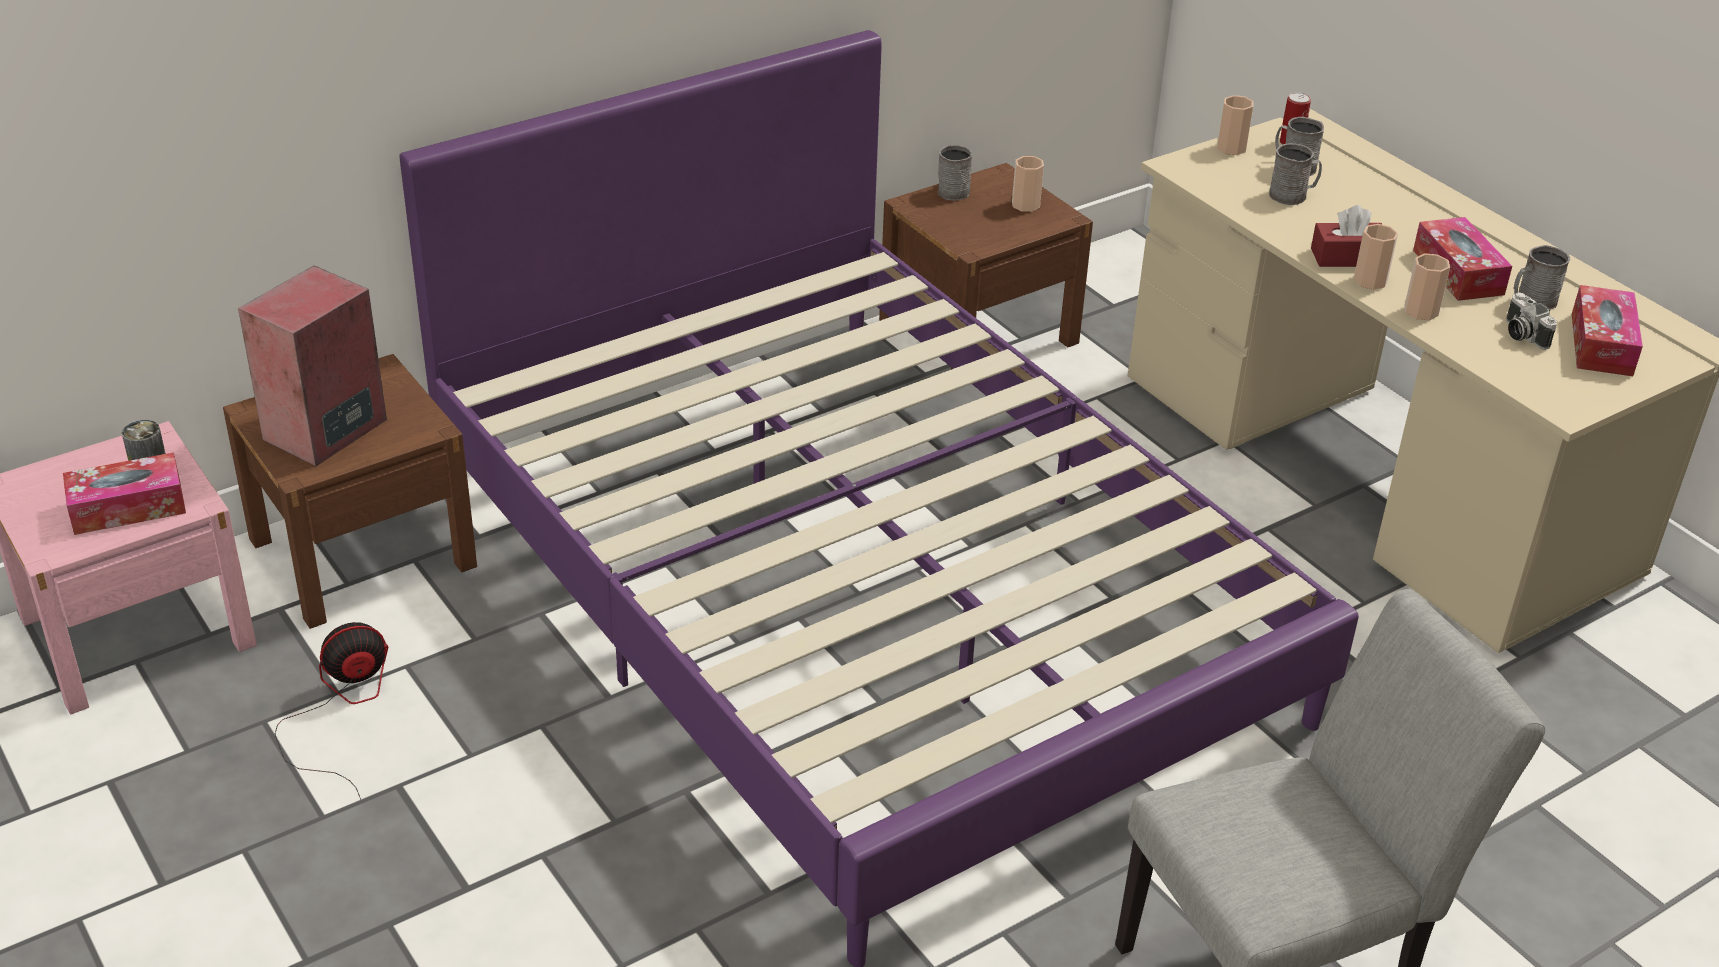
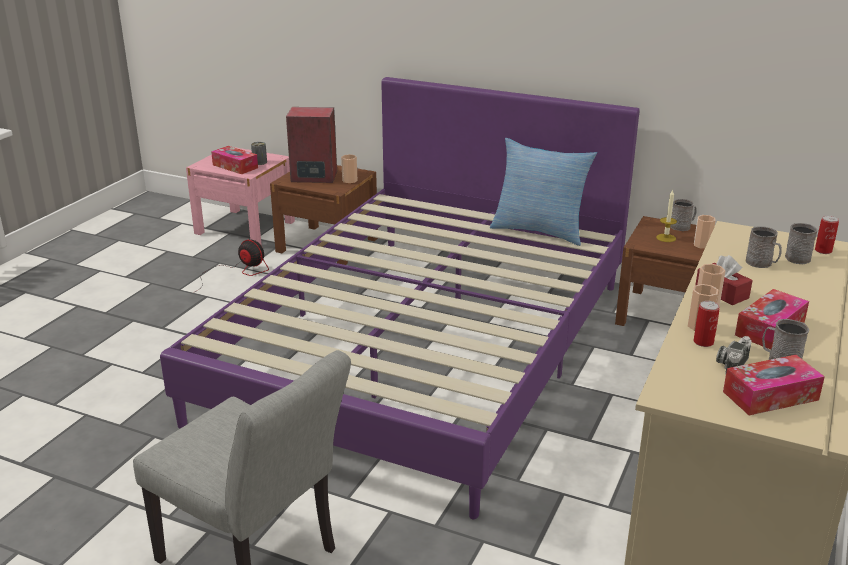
camera: 60 degrees right, 10 degrees down
cup [1217,95,1254,155] -> cup moved to [341,154,358,183]
none -> pillow [490,138,597,246]
none -> candle [656,190,677,242]
none -> can [694,301,720,347]

